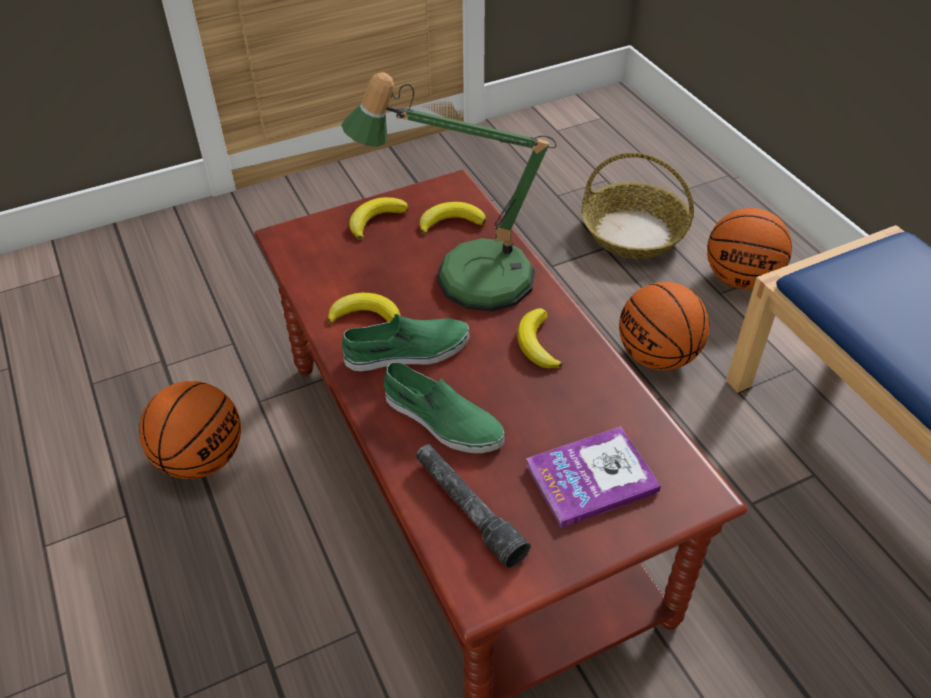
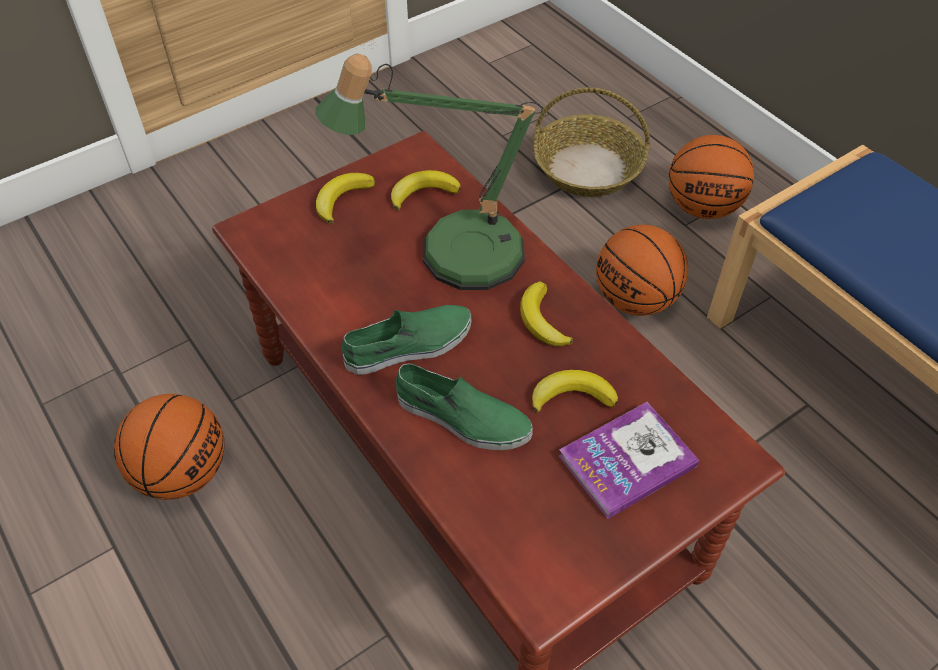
camera: 10 degrees left, 5 degrees up
banana [328,293,401,325] -> banana moved to [532,370,618,413]
grey flashlight [416,444,531,568] -> none

